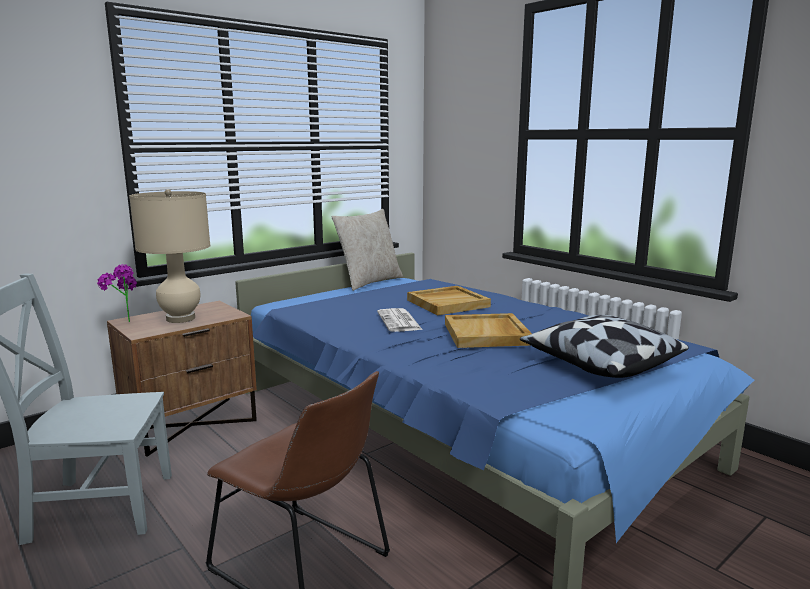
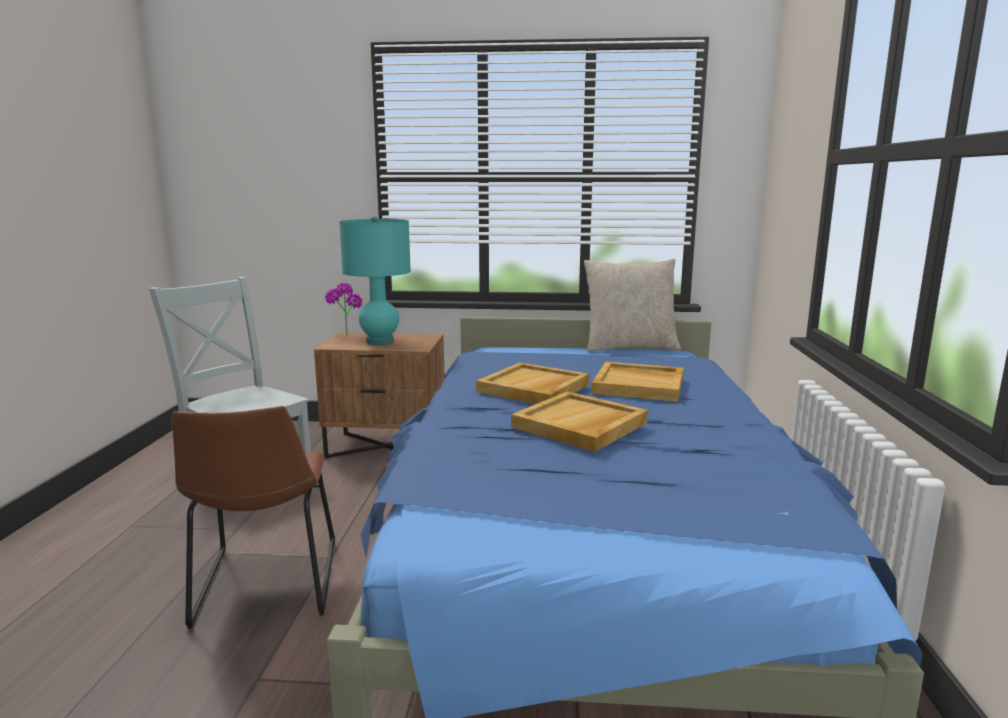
camera: 45 degrees right, 0 degrees up
beige table lamp [129,189,210,323] -> turquoise table lamp [339,216,411,345]
newspaper [377,308,423,332] -> beige tray [476,362,589,404]
pillow [520,315,689,378] -> none

